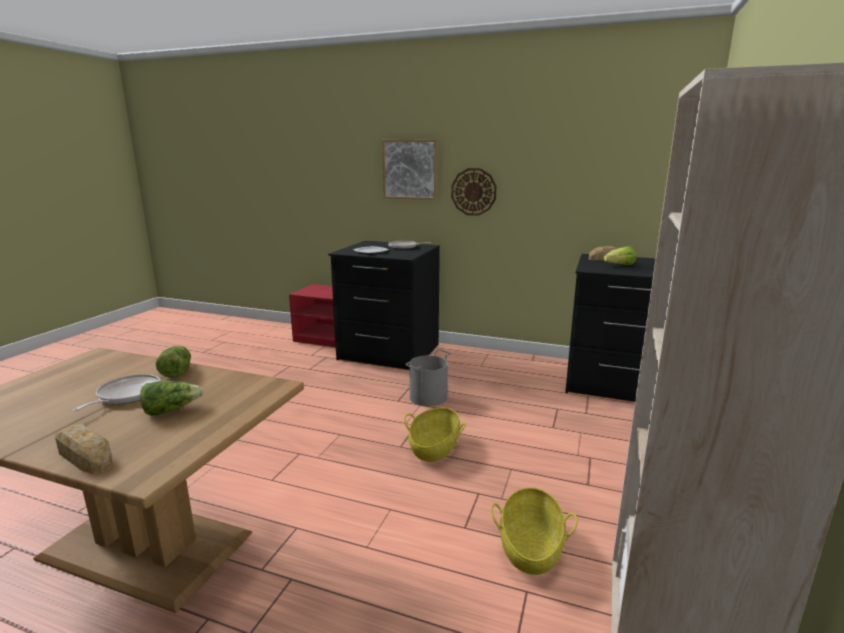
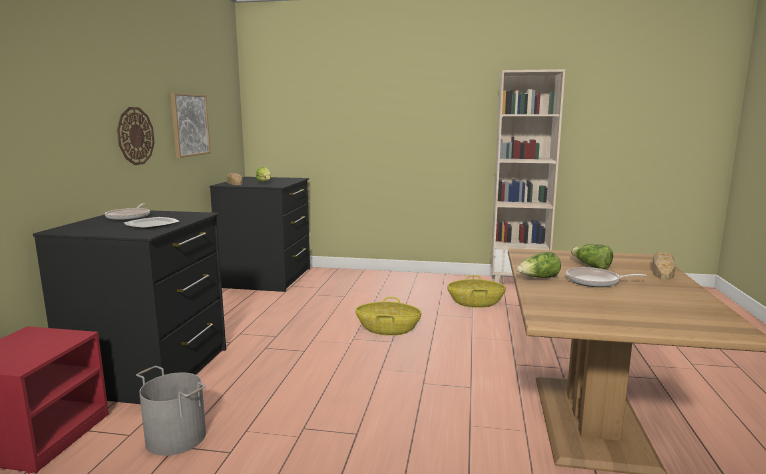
camera: 100 degrees left, 5 degrees down
picture [382,139,437,200] -> picture moved to [170,93,211,158]
grey bucket [405,349,451,406] -> grey bucket moved to [136,366,206,456]

